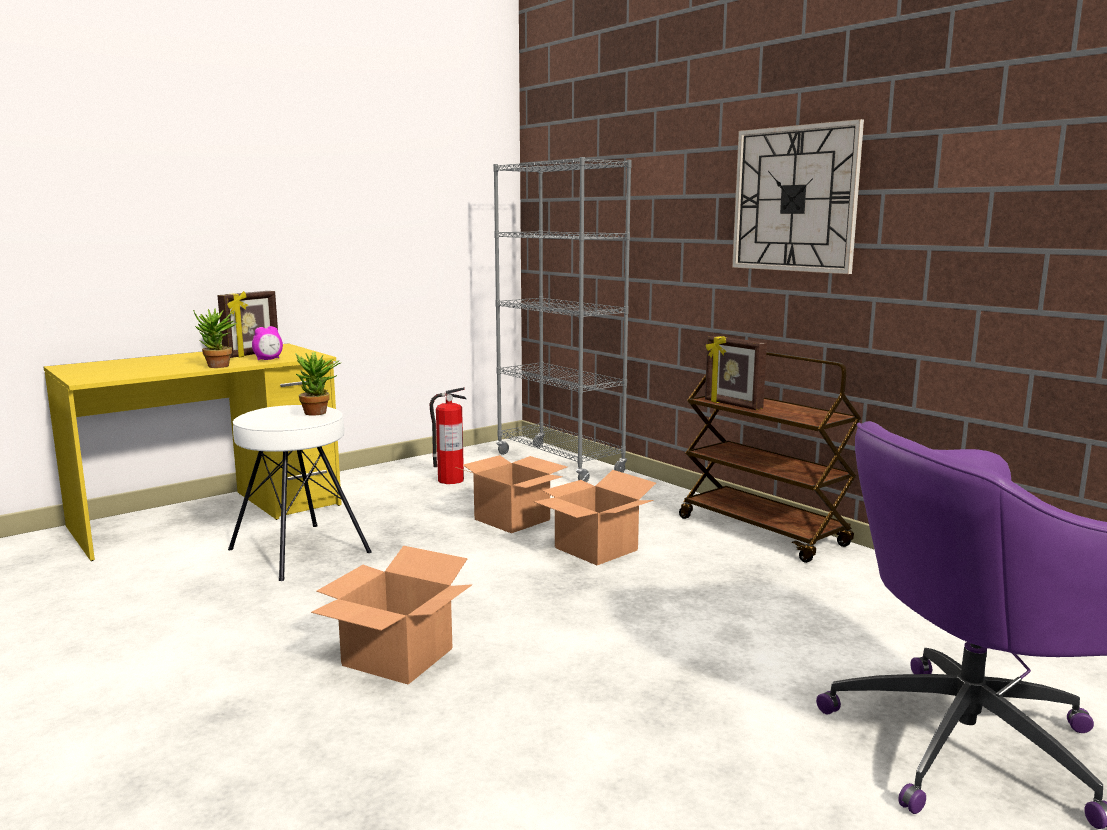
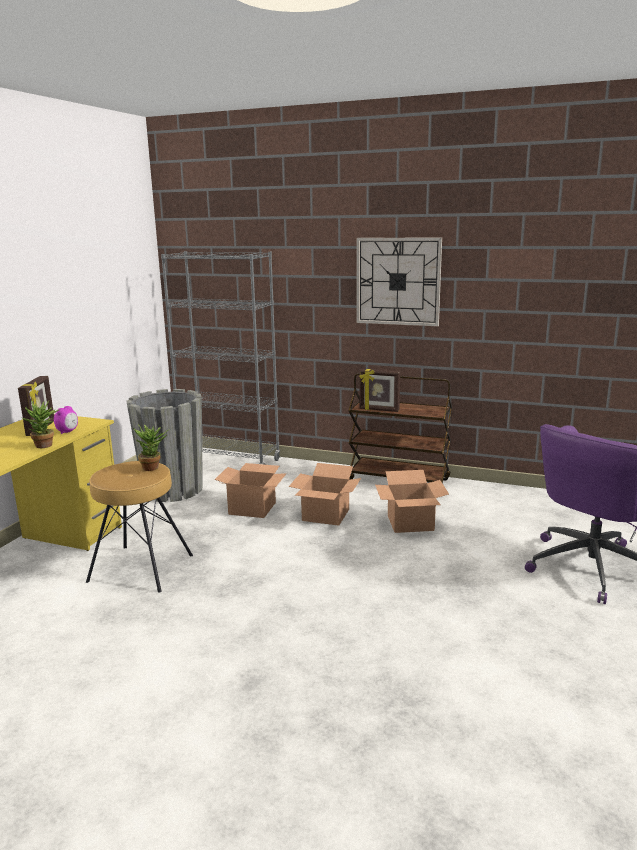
camera: 30 degrees left, 5 degrees up
white stool [228,405,372,581] -> brown stool [86,461,193,593]
cardboard box [311,546,472,685] -> cardboard box moved to [375,470,449,533]
fire extinguisher [429,387,466,484] -> grey planter [126,389,203,502]

